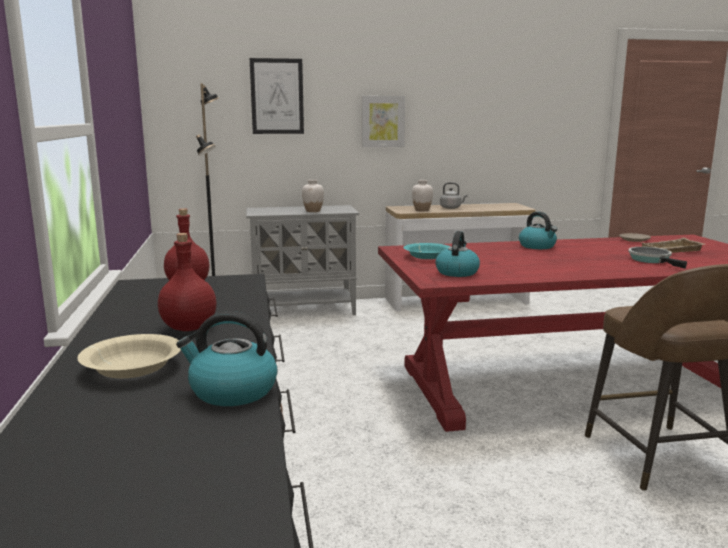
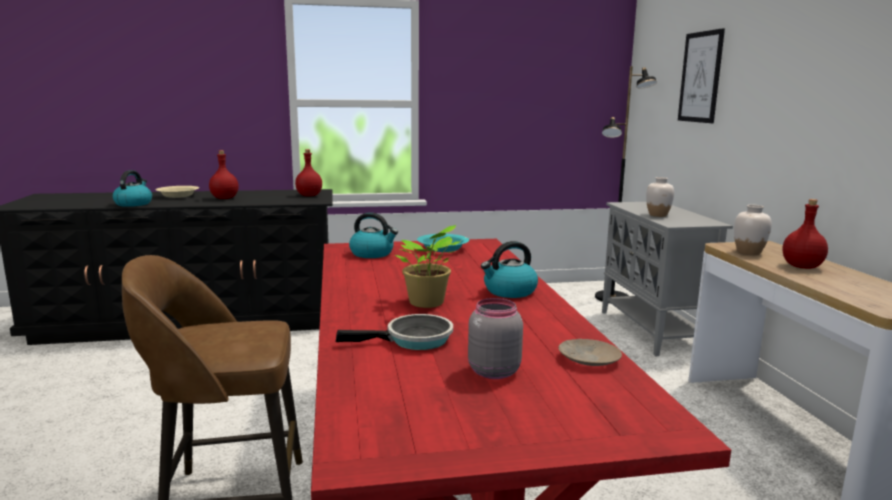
camera: 90 degrees right, 0 degrees up
picture [362,96,405,147] -> none
grey kettle [440,182,467,209] -> red bottle [783,199,828,269]
beige tray [640,238,704,253] -> grey jar [468,298,523,379]
none -> potted plant [395,225,461,308]

